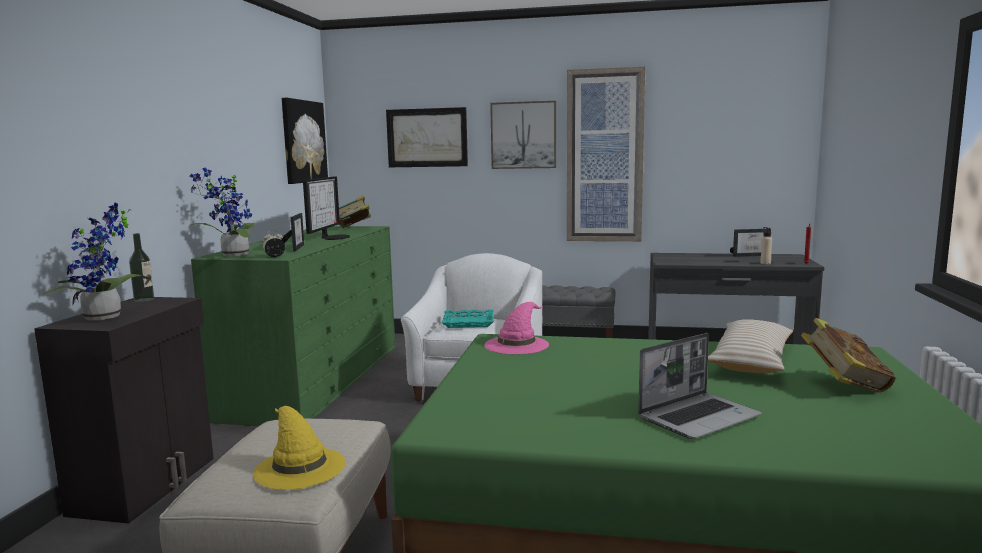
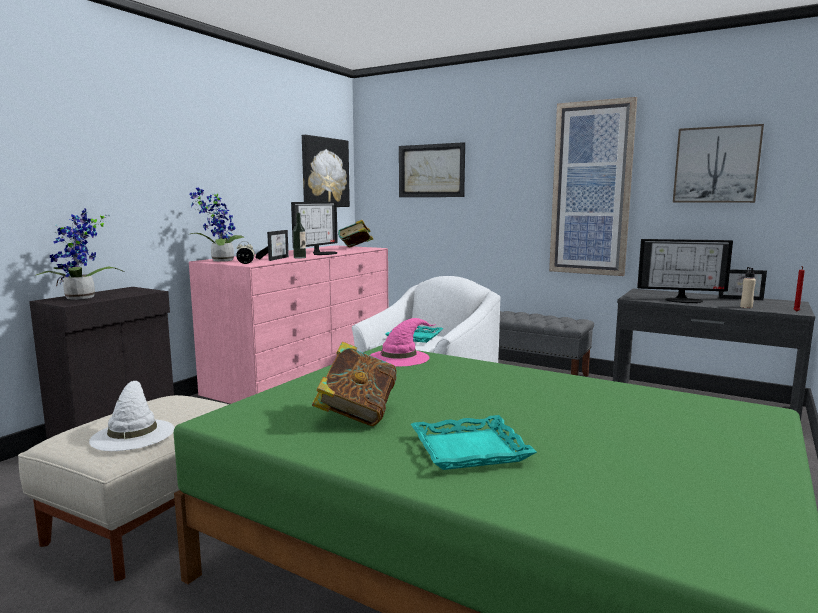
camera: 20 degrees right, 0 degrees up
bottle [129,233,154,302] -> bottle moved to [293,213,306,258]
green dresser [191,226,395,426] -> pink dresser [189,245,388,404]
yellow hat [253,406,346,490] -> white hat [89,381,174,451]
picture [490,101,556,169] -> picture moved to [673,124,764,203]
laptop [638,333,762,439] -> turquoise tray [411,415,537,470]
beige pillow [708,319,793,373] -> none
book [801,318,896,393] -> book moved to [312,342,397,426]
none -> monitor [637,239,733,303]

